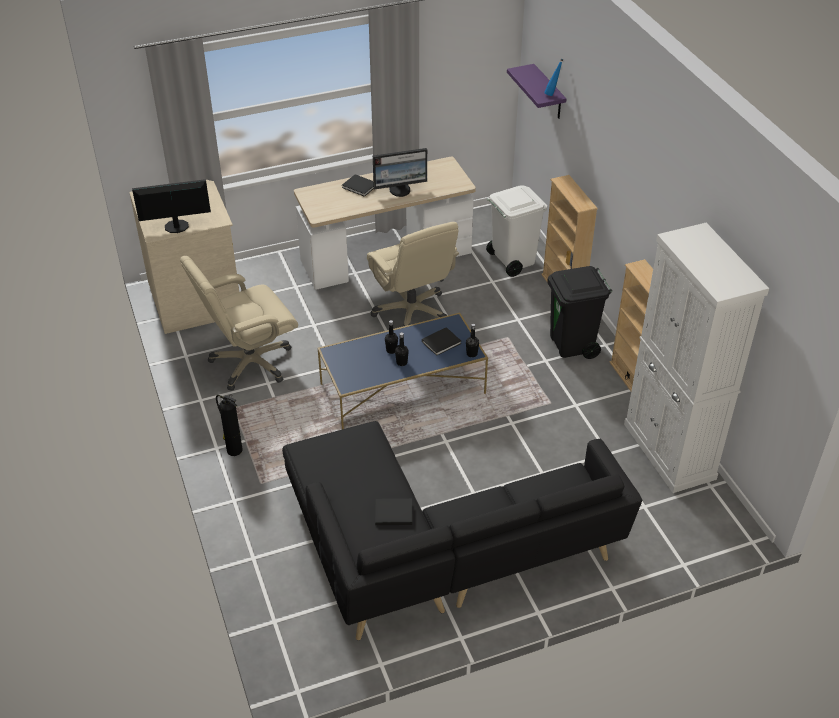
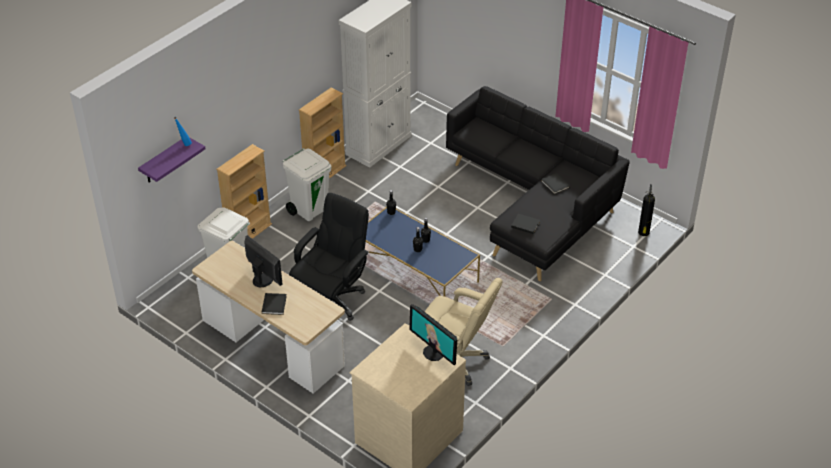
camera: 120 degrees left, 0 degrees up
fire extinguisher [216,395,243,456] -> fire extinguisher moved to [638,184,655,236]
beige office chair [367,222,459,326] -> black office chair [289,193,369,321]
black book [422,327,461,356] -> black book moved to [511,214,540,234]
black trash can [548,266,612,359] -> white trash can [282,148,331,221]

